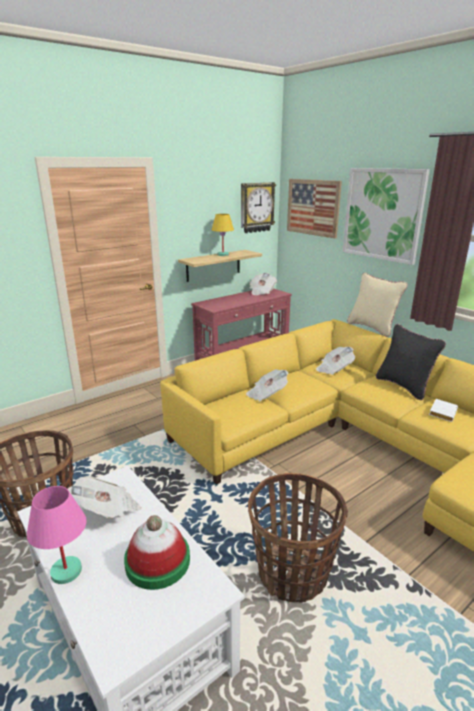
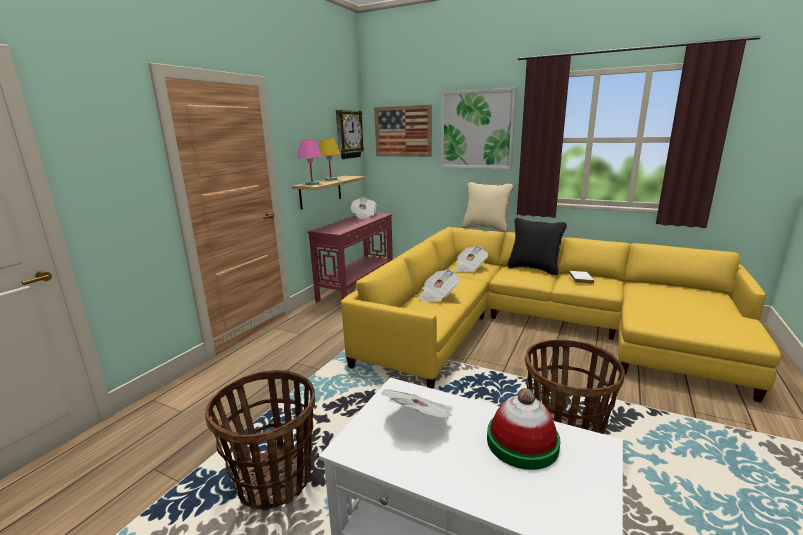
camera: 25 degrees left, 5 degrees down
pink table lamp [27,486,87,584] -> pink table lamp moved to [297,140,322,185]

